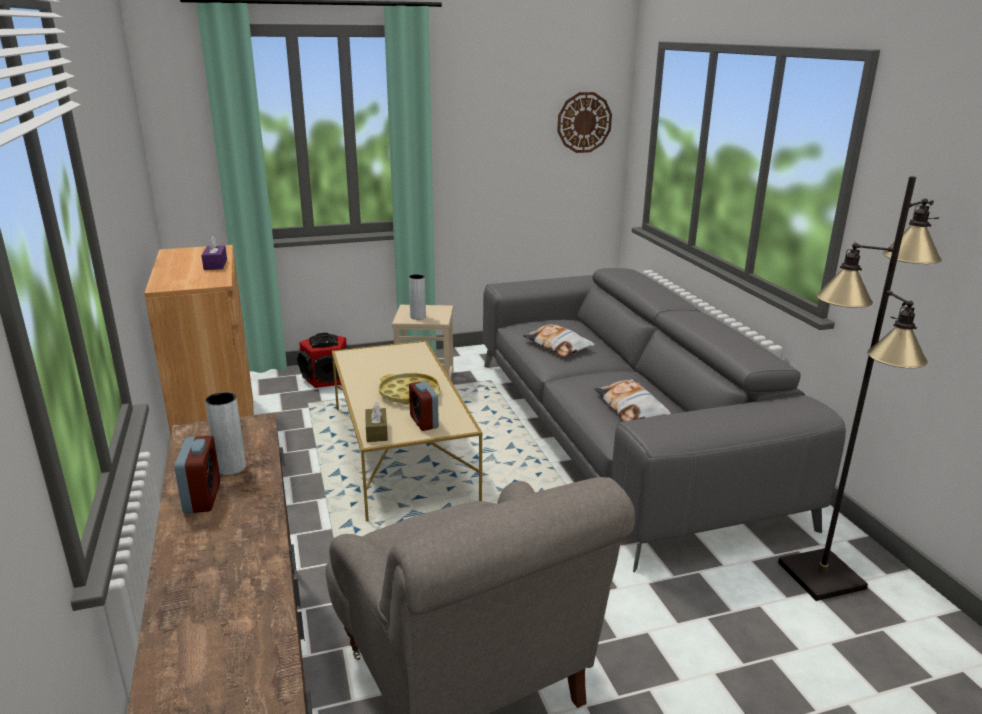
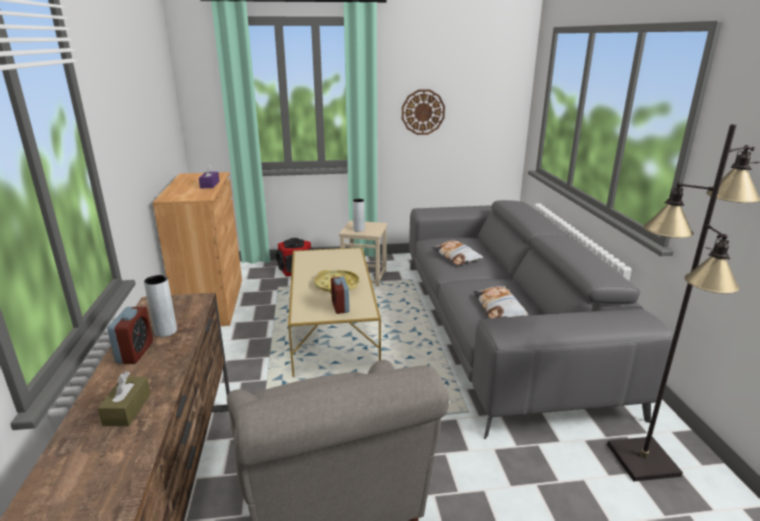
camera: 10 degrees right, 0 degrees up
brown tissue box [365,402,388,442] -> brown tissue box moved to [97,371,151,426]
wall clock [557,92,612,153] -> wall clock moved to [402,89,445,135]

